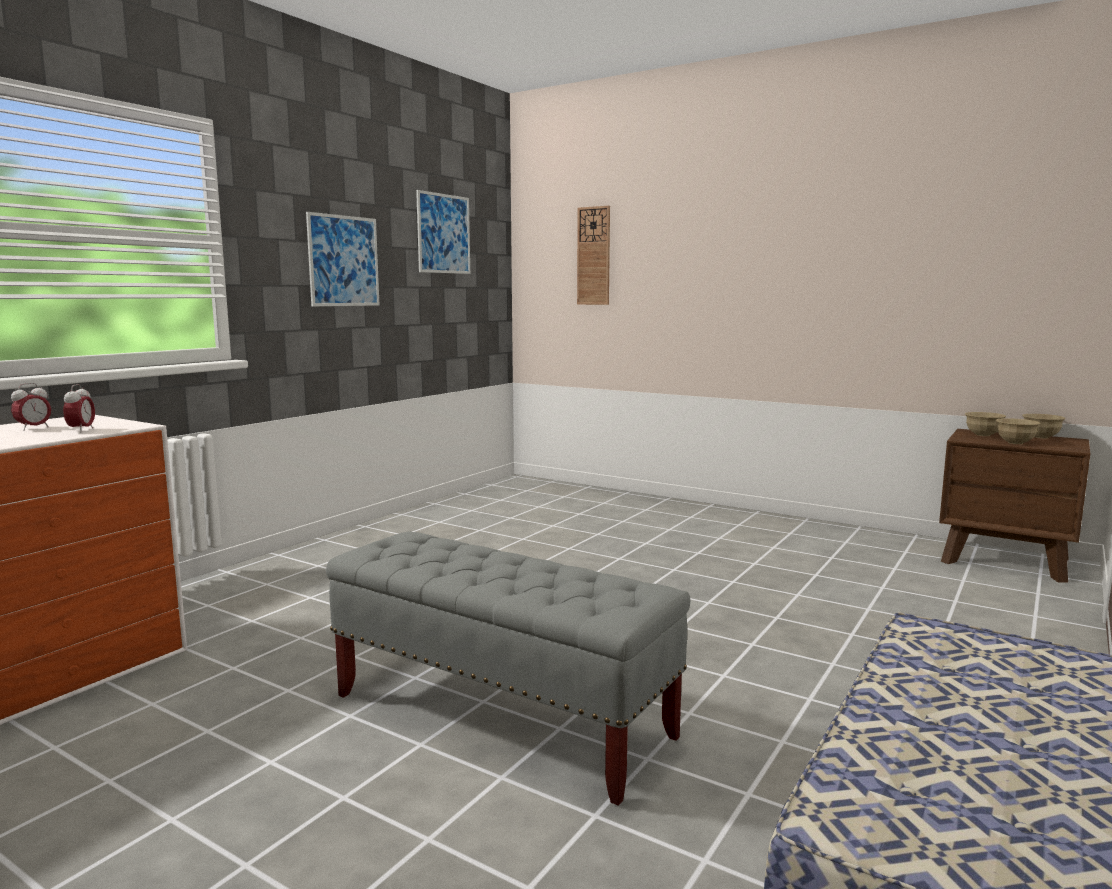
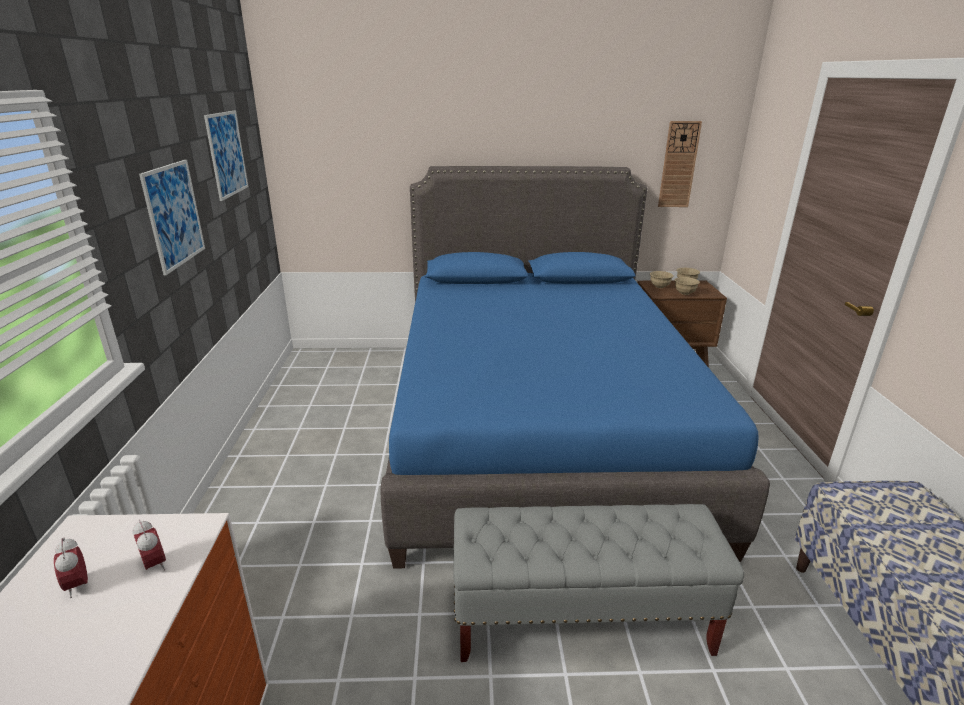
camera: 35 degrees left, 15 degrees up
alarm clock [11,383,51,431] -> alarm clock turned 150 degrees clockwise [54,537,88,598]
wall clock [577,206,610,305] -> wall clock moved to [658,121,702,207]
none -> blue bed [380,166,770,569]

